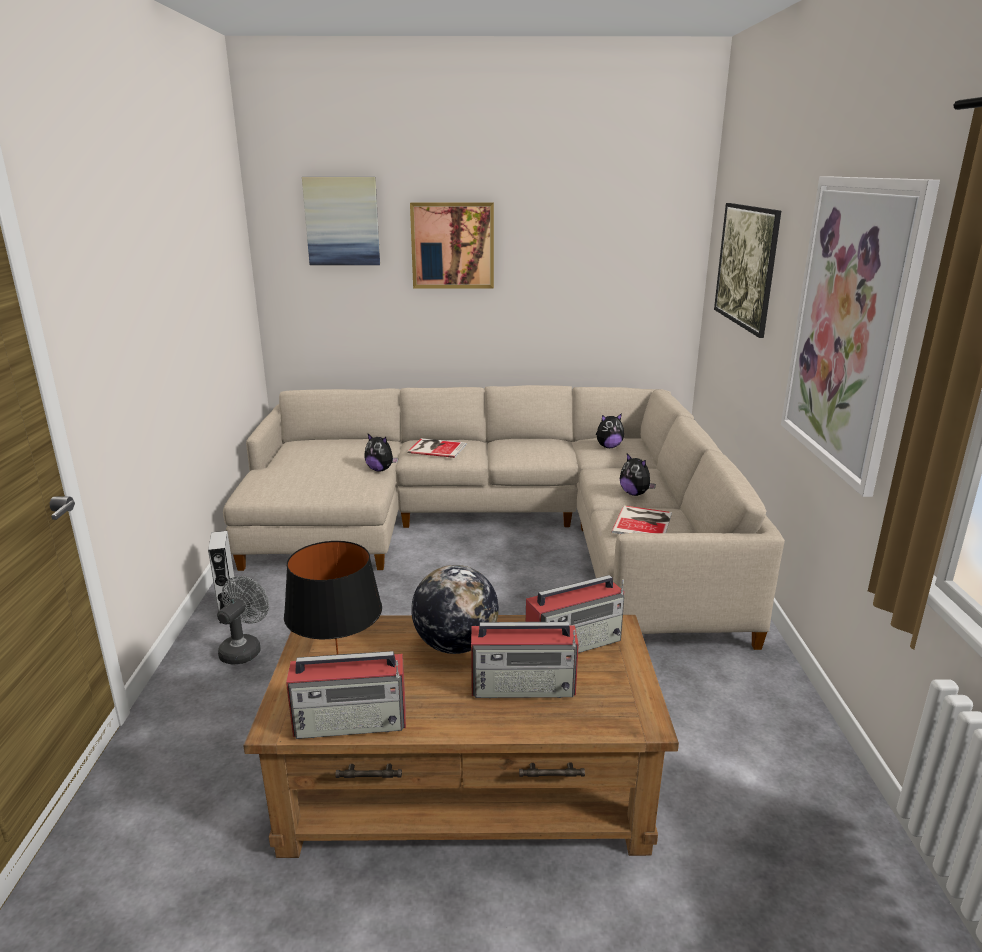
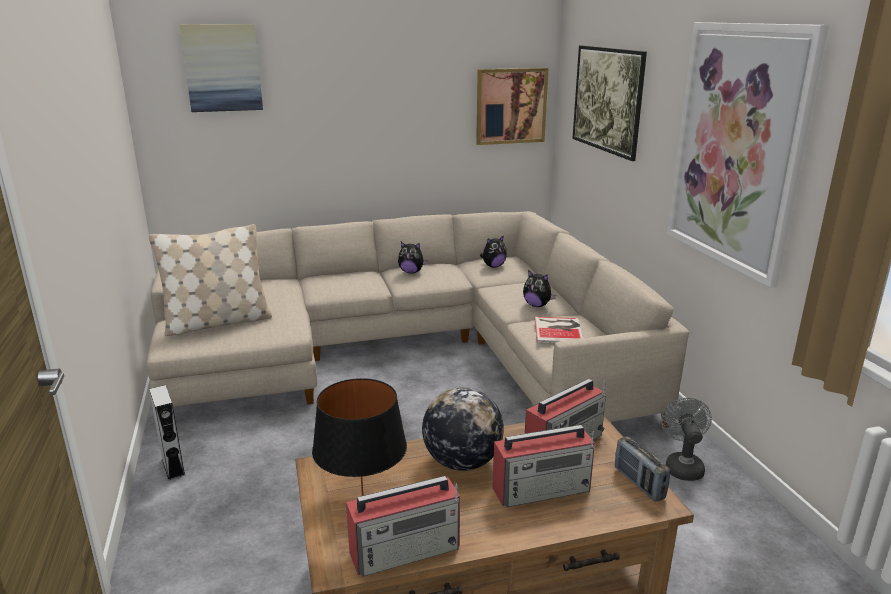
camera: 15 degrees left, 0 degrees up
grey fan [217,576,269,665] -> grey fan moved to [661,398,712,481]
plush toy [364,434,398,472] -> plush toy moved to [398,242,427,274]
book [407,438,467,458] -> none
picture [410,202,494,288] -> picture moved to [476,68,549,145]
none -> beige pillow [149,224,272,336]
none -> radio [615,436,670,502]

